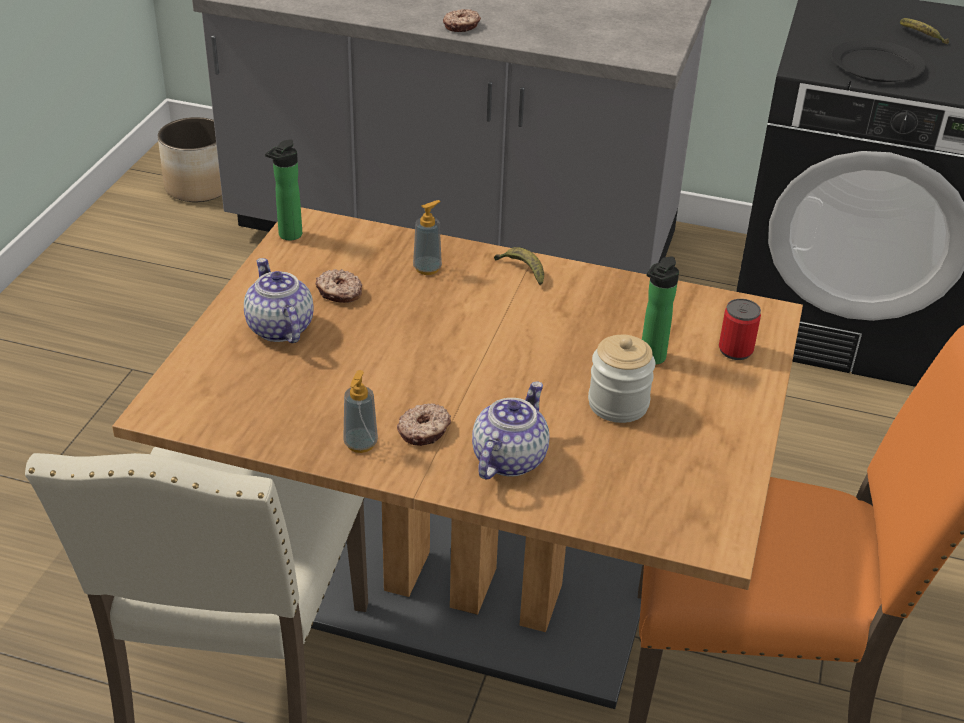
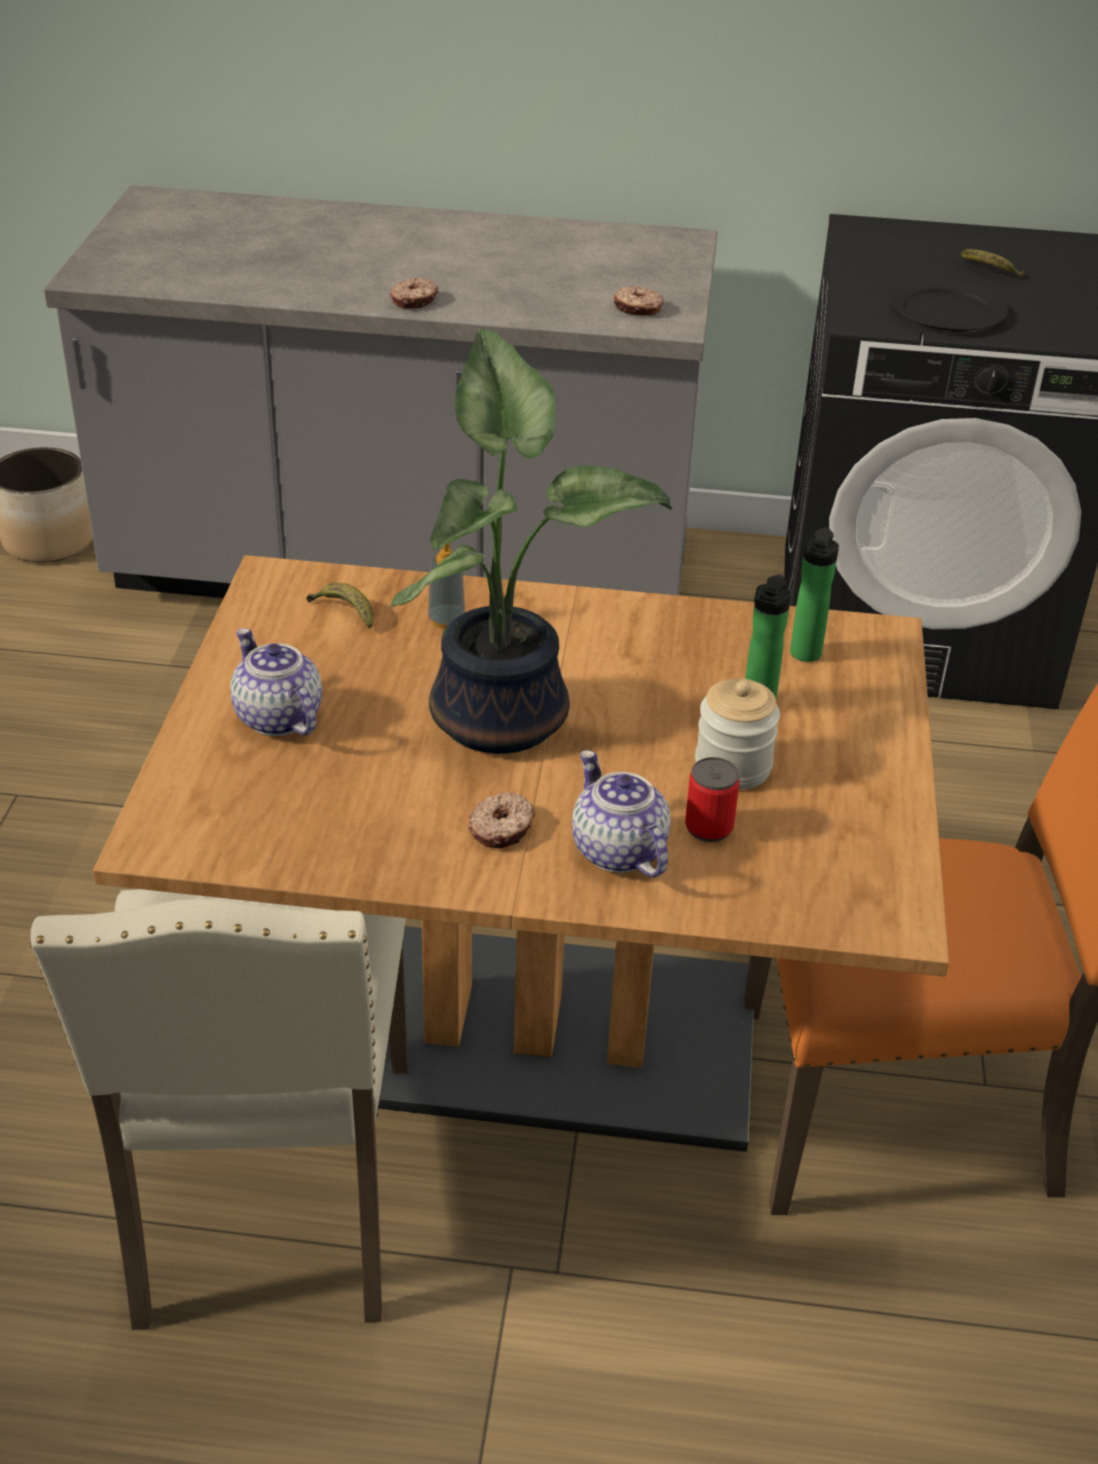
camera: 10 degrees left, 0 degrees up
bottle [265,139,302,240] -> bottle moved to [790,527,839,662]
donut [316,269,362,303] -> donut moved to [614,286,664,316]
soap dispenser [343,370,378,453] -> none
teapot [472,381,550,480] -> teapot turned 45 degrees counterclockwise [572,750,671,878]
banana [494,247,544,285] -> banana moved to [306,583,374,629]
can [719,299,761,360] -> can moved to [685,757,740,842]
none -> potted plant [391,329,672,754]

